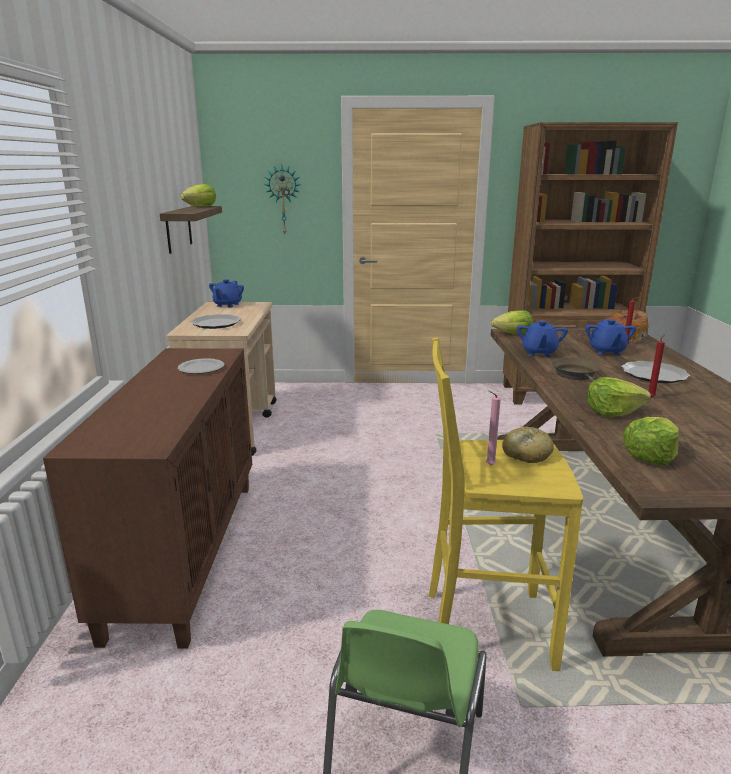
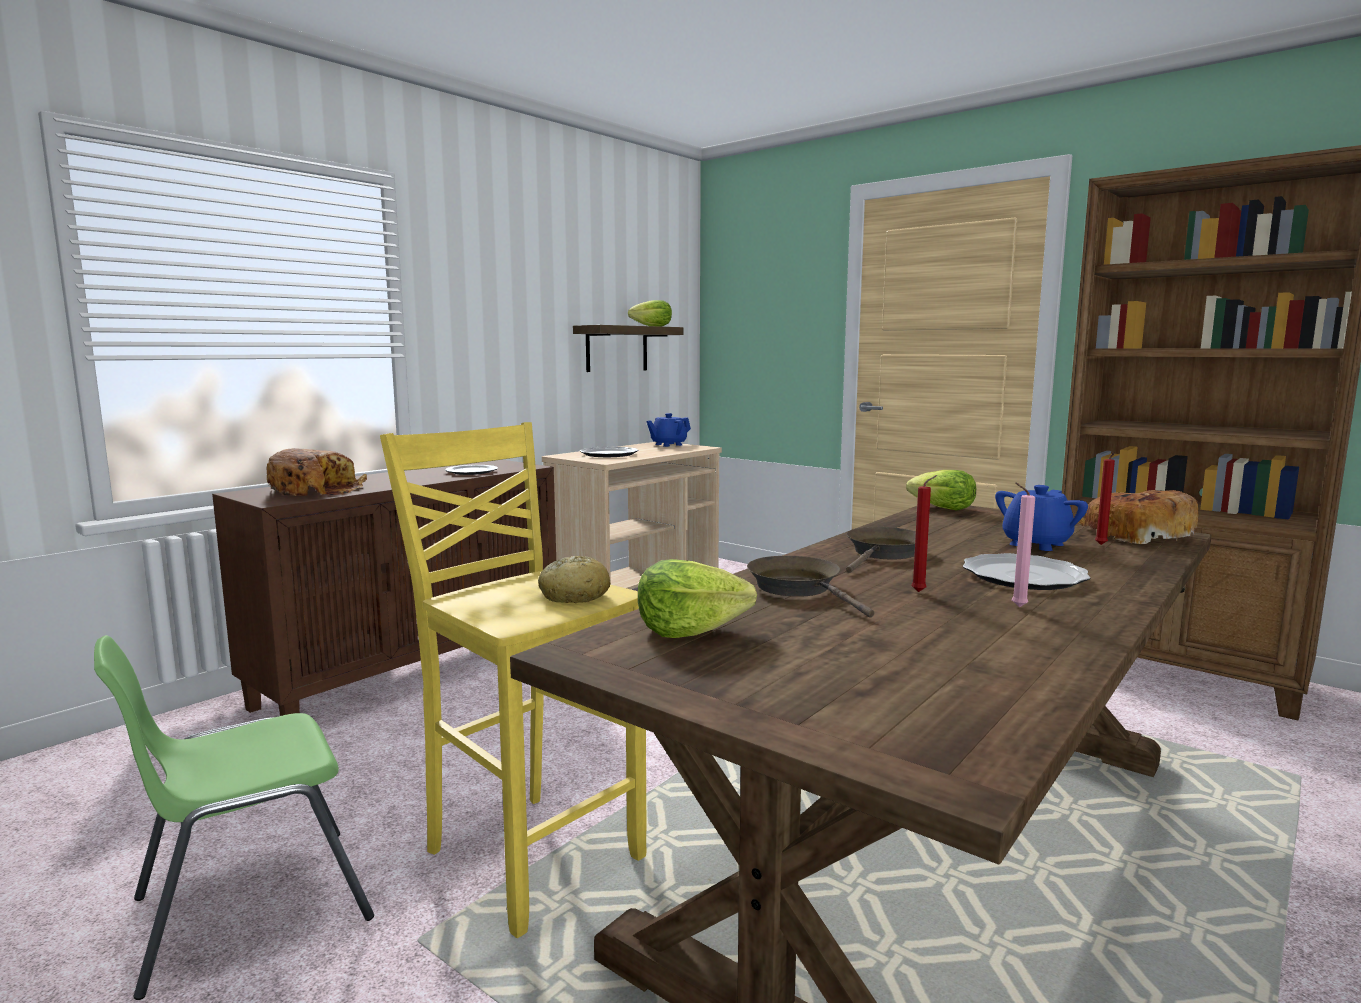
camera: 40 degrees right, 10 degrees down
wall clock [264,165,301,234] -> none
pink candle [486,391,501,465] -> pink candle moved to [1012,482,1035,607]
blue teapot [516,320,568,357] -> none
lettuce [587,377,651,417] -> brown frying pan [747,556,875,618]
none -> bread [266,448,367,496]

